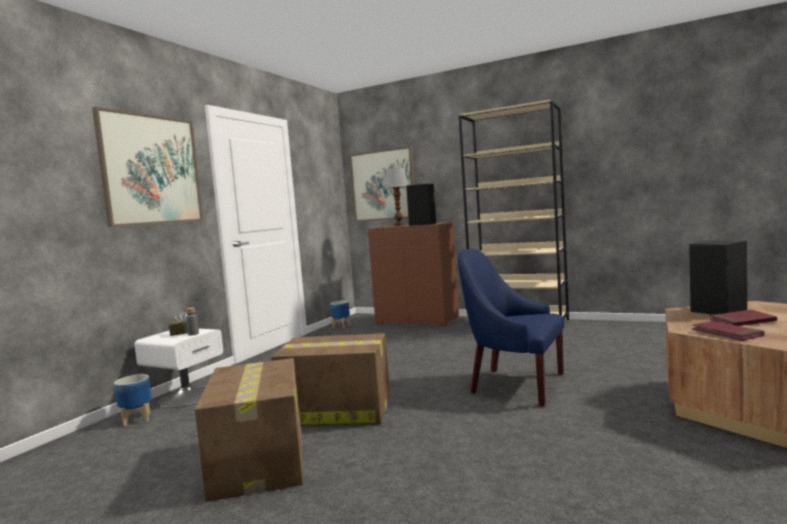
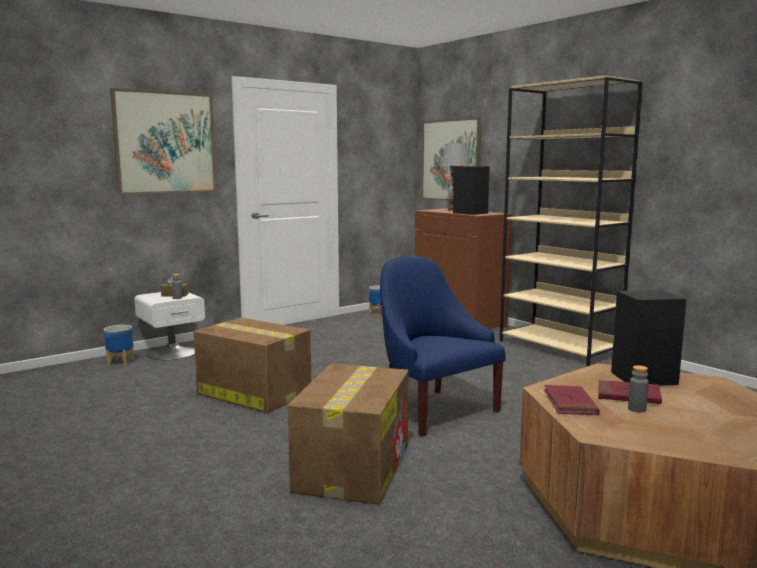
camera: 25 degrees right, 5 degrees up
cardboard box [194,358,304,502] -> cardboard box moved to [288,364,408,504]
none -> grey bottle [628,365,649,413]

